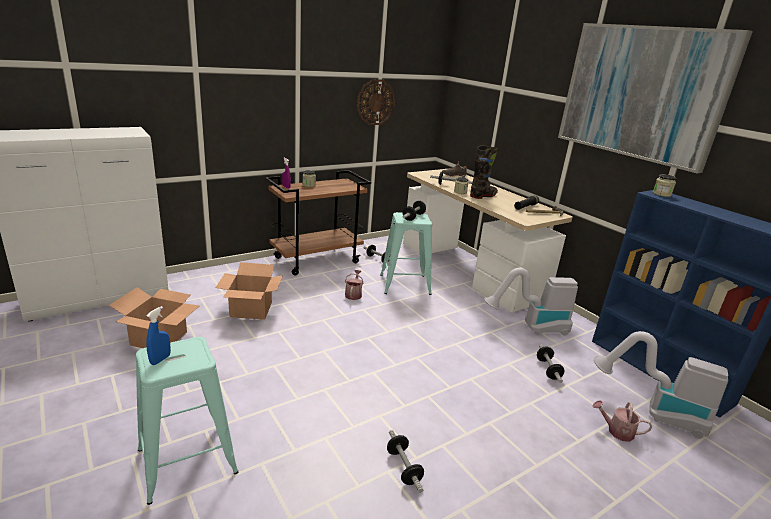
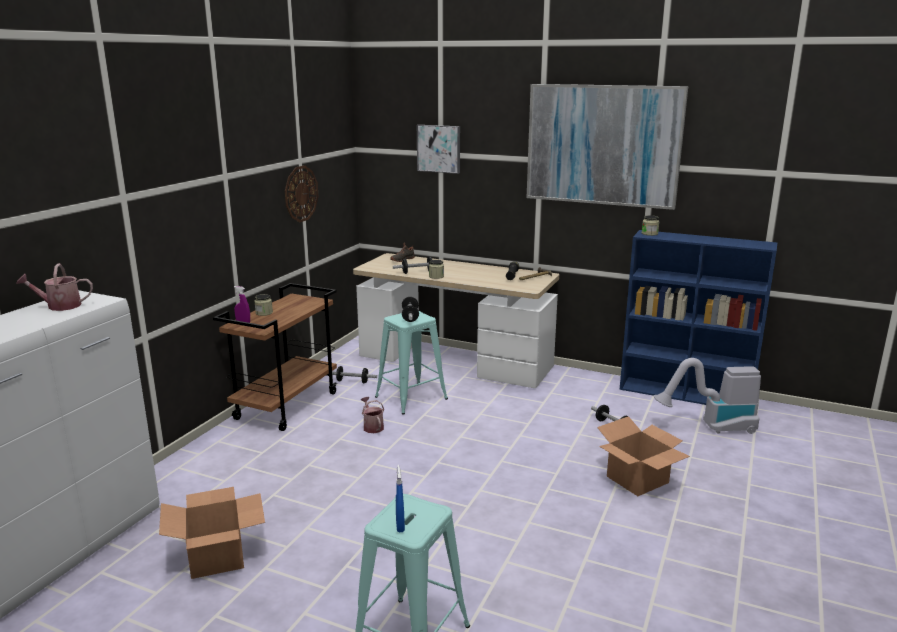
camera: 30 degrees left, 5 degrees down
cardboard box [216,262,282,320] -> cardboard box moved to [597,416,690,496]
dumbbell [387,430,424,493] -> none
black boot [470,145,498,199] -> none
vacuum cleaner [484,268,578,336] -> none
watering can [592,401,652,442] -> watering can moved to [16,263,93,311]
none -> picture [417,125,460,174]

